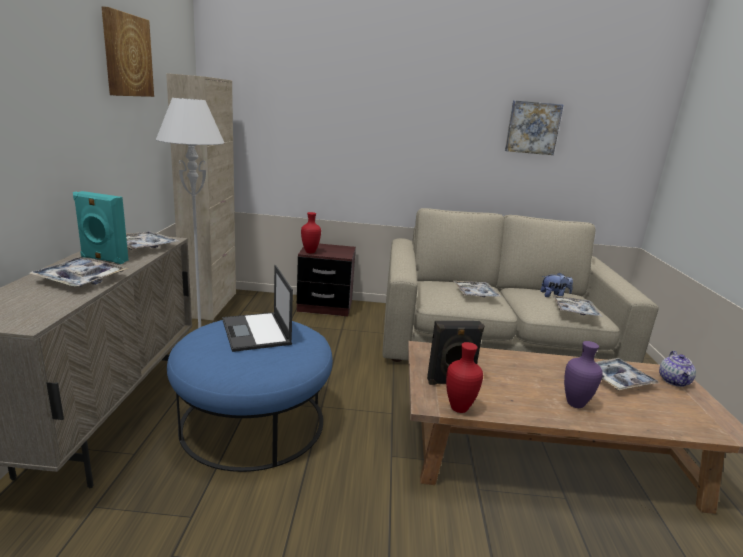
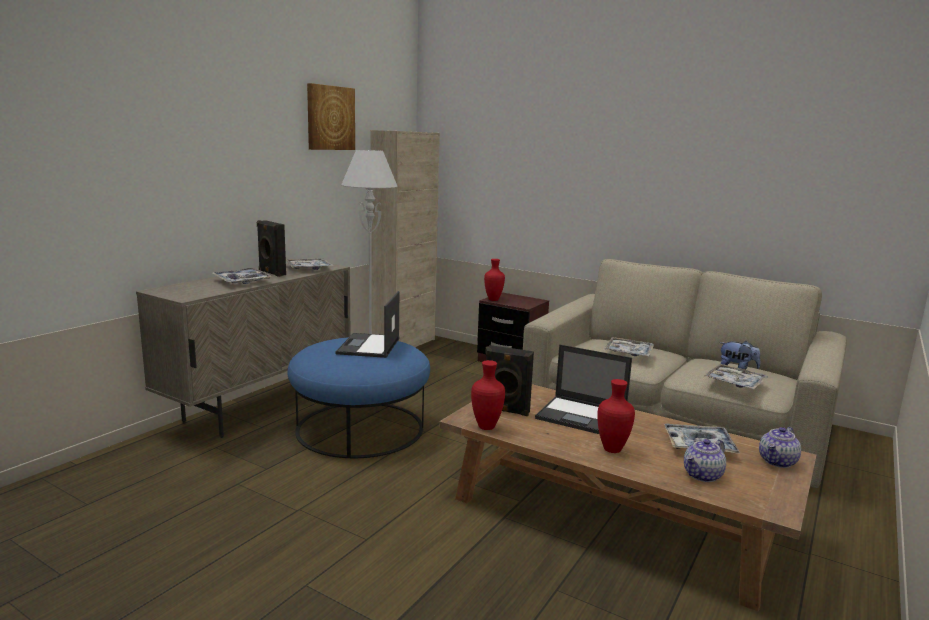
camera: 30 degrees right, 5 degrees down
turquoise speaker [73,191,129,264] -> black speaker [257,220,286,277]
picture [505,100,563,155] -> none
purple vase [564,341,603,408] -> red vase [597,379,635,453]
none -> laptop [535,344,632,434]
none -> teapot [684,439,726,482]

